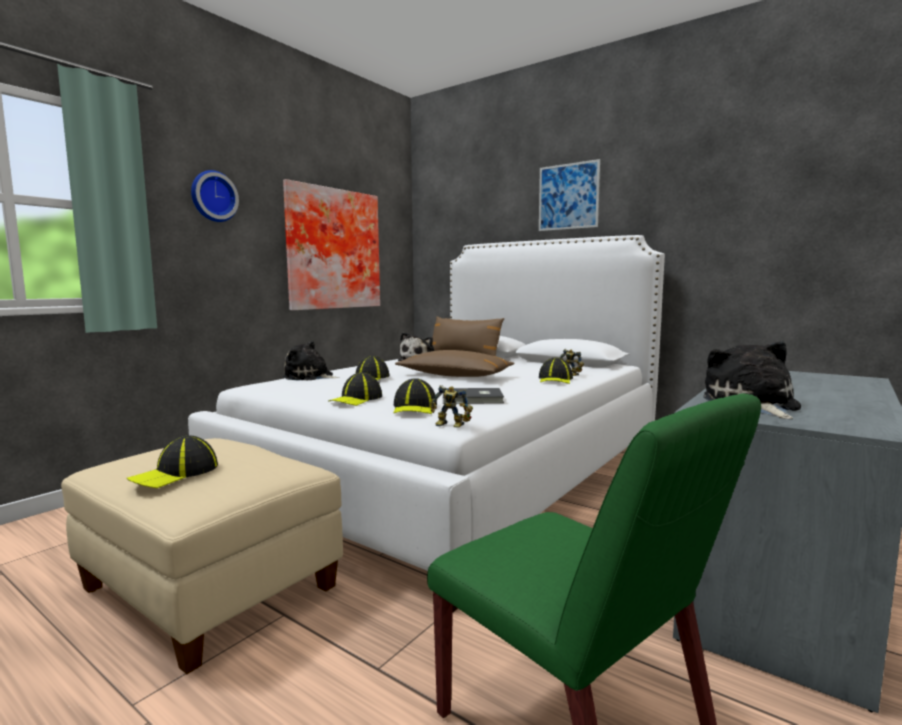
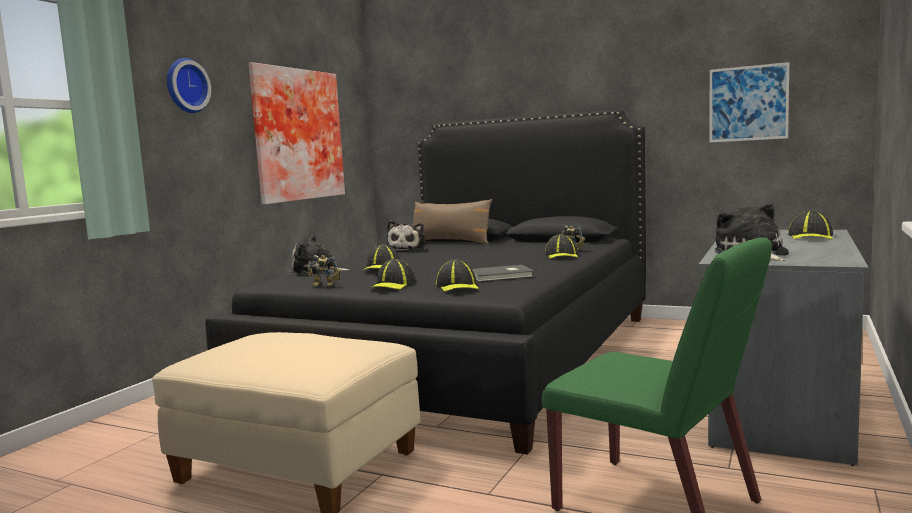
camera: 10 degrees left, 0 degrees up
cap [127,435,218,488] -> cap moved to [788,210,833,240]
white bed [188,235,665,612] -> black bed [205,110,646,455]
brown pillow [395,350,514,377] -> none
toy robot [430,385,473,428] -> toy robot moved to [307,255,341,286]
picture [539,159,600,231] -> picture moved to [710,62,789,142]

